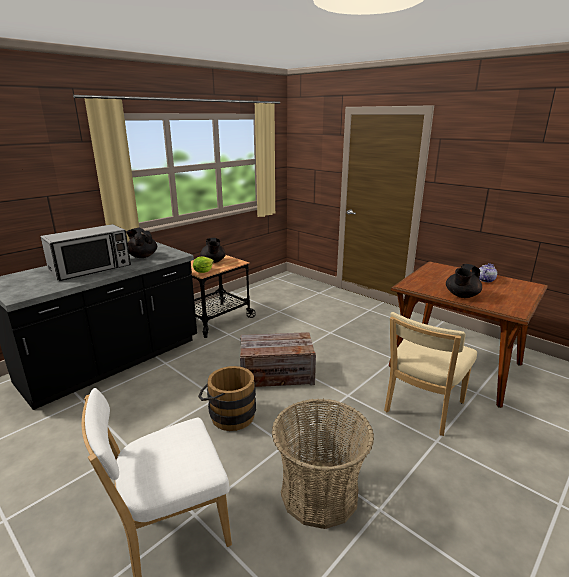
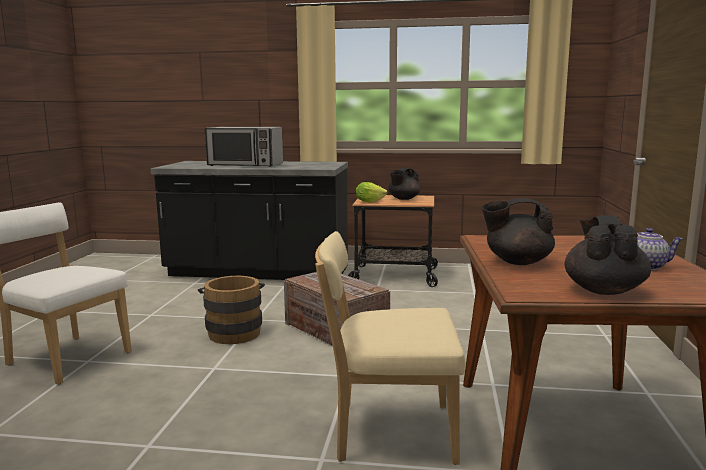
camera: 55 degrees right, 10 degrees down
black teapot [126,228,157,258] -> black teapot moved to [564,215,651,295]
basket [272,399,374,529] -> none

